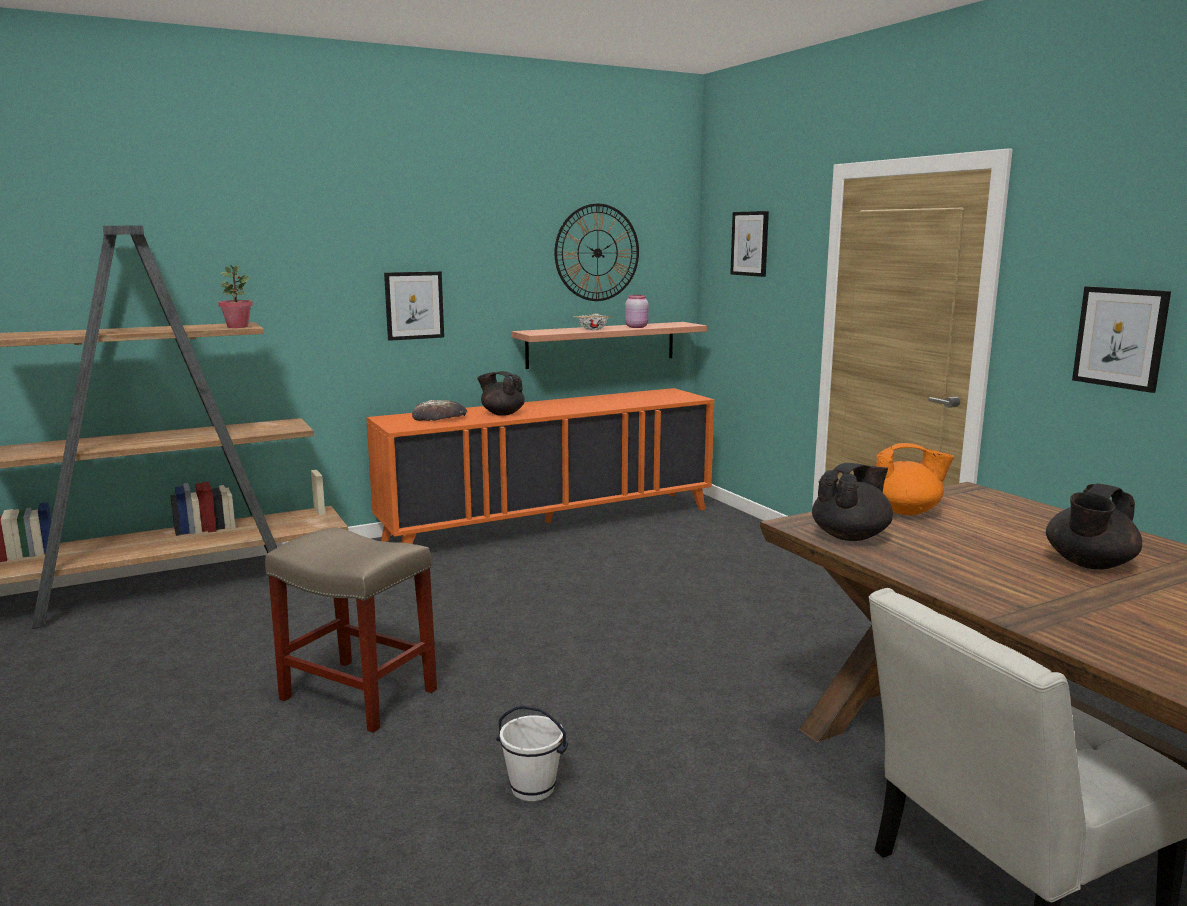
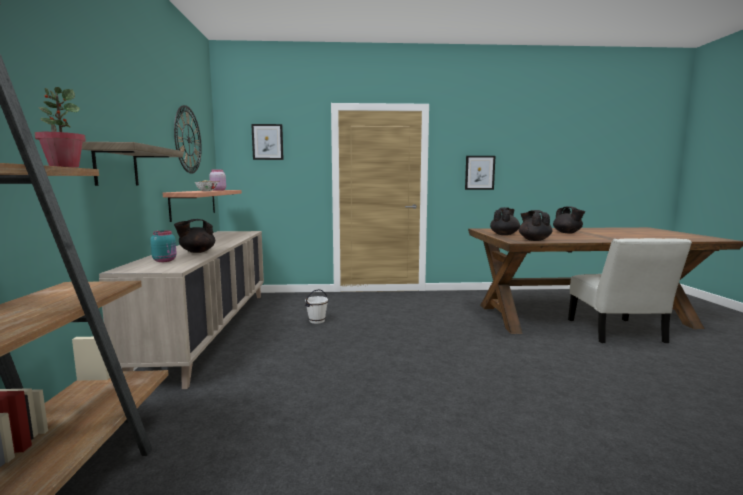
camera: 65 degrees left, 5 degrees down
beige stool [265,527,437,733] -> none
orange cabinet [366,388,714,544] -> beige cabinet [99,231,264,389]
picture [384,271,444,341] -> shelf [82,142,183,186]
bread [412,400,468,421] -> turquoise jar [150,230,177,262]
white bucket [496,705,568,801] -> white bucket moved to [305,289,328,324]
orange teapot [875,443,954,515] -> black teapot [490,207,520,235]

